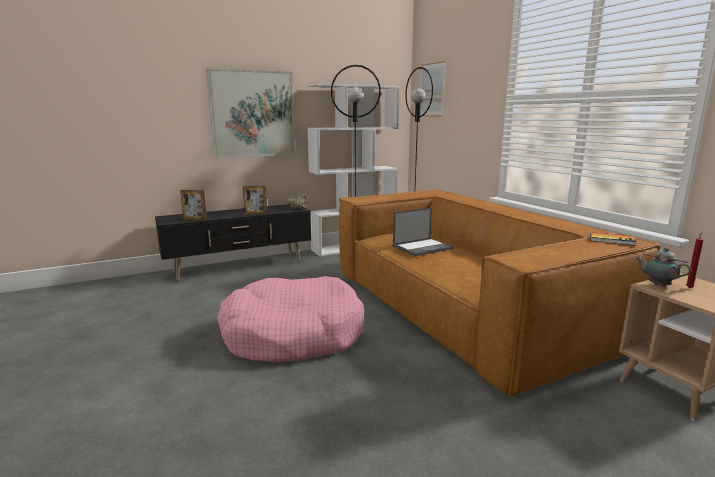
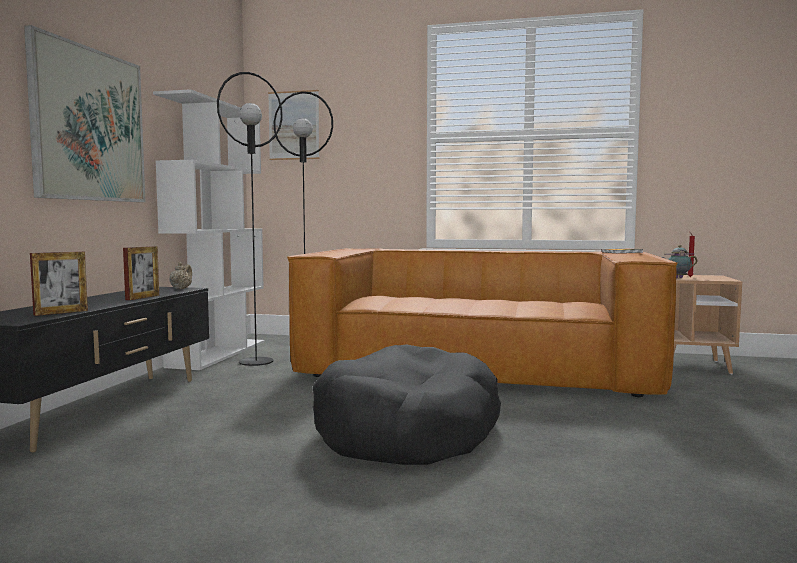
camera: 50 degrees left, 10 degrees down
pink dog bed [217,276,364,363] -> black dog bed [313,344,501,465]
laptop [393,207,454,256] -> none

